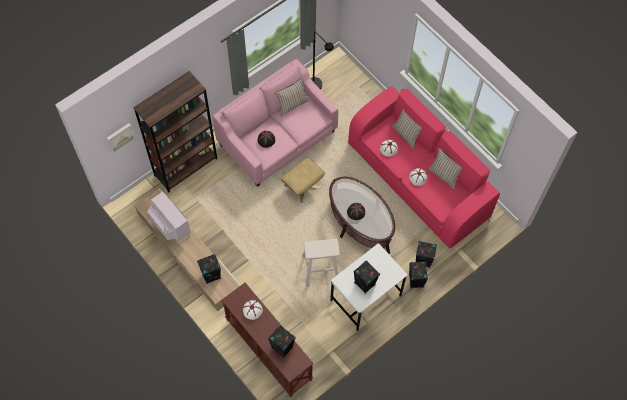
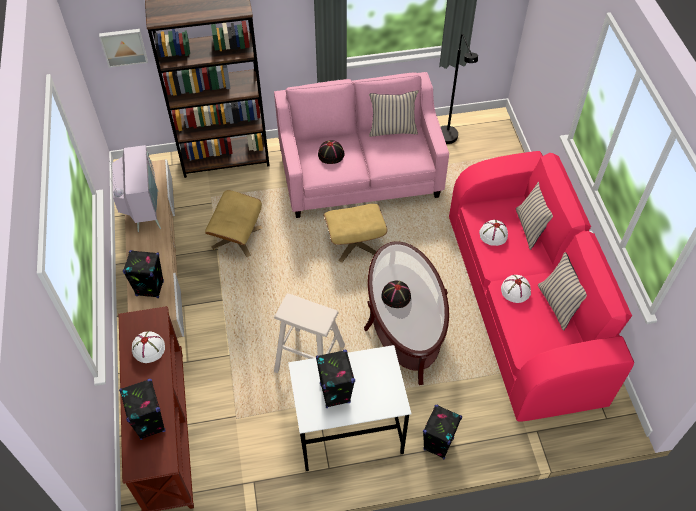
camera: 30 degrees right, 10 degrees down
black speaker [416,241,437,268] -> none
none -> beige ottoman [205,190,262,257]

